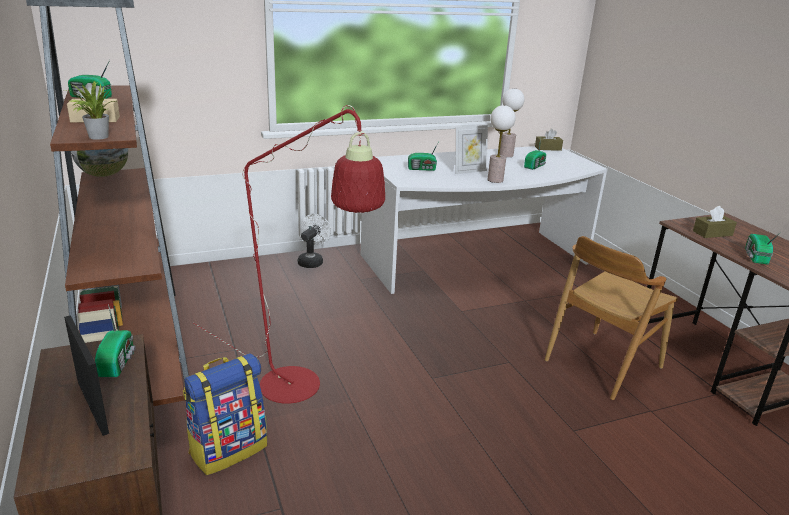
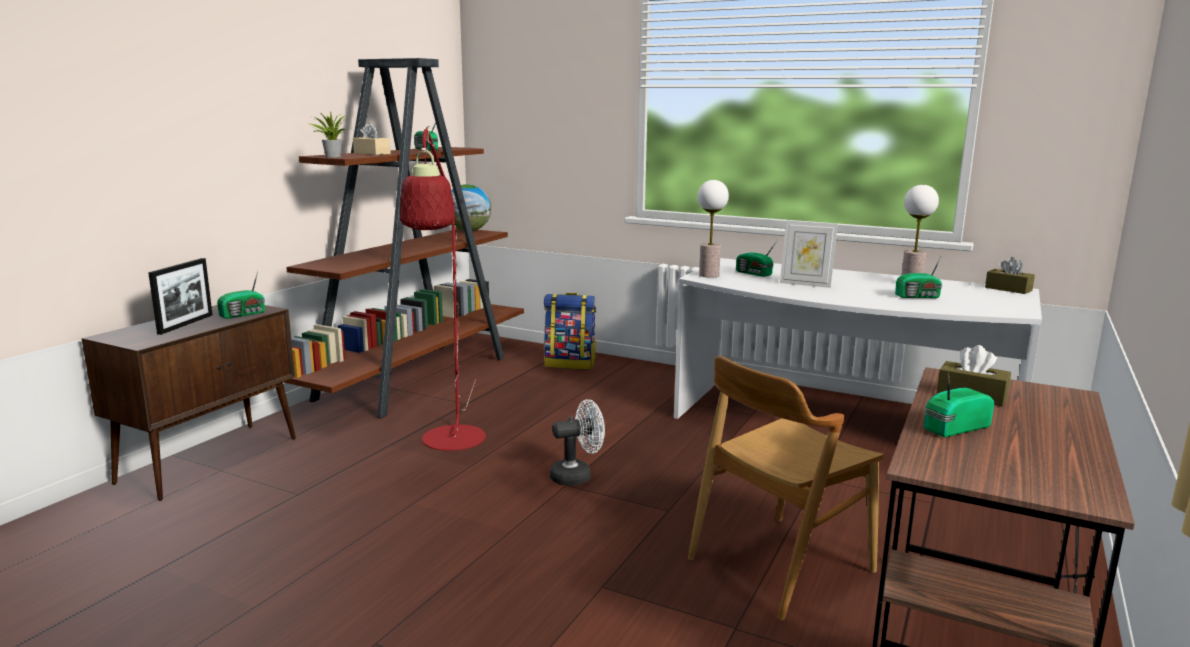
camera: 50 degrees right, 10 degrees down
backpack [183,353,267,475] -> backpack moved to [544,293,596,369]
white fan [298,214,331,268] -> white fan moved to [550,399,605,486]
table lamp [488,105,516,183] -> table lamp moved to [697,180,729,278]
brown chair [545,236,678,400] -> brown chair turned 45 degrees counterclockwise [688,356,884,621]

